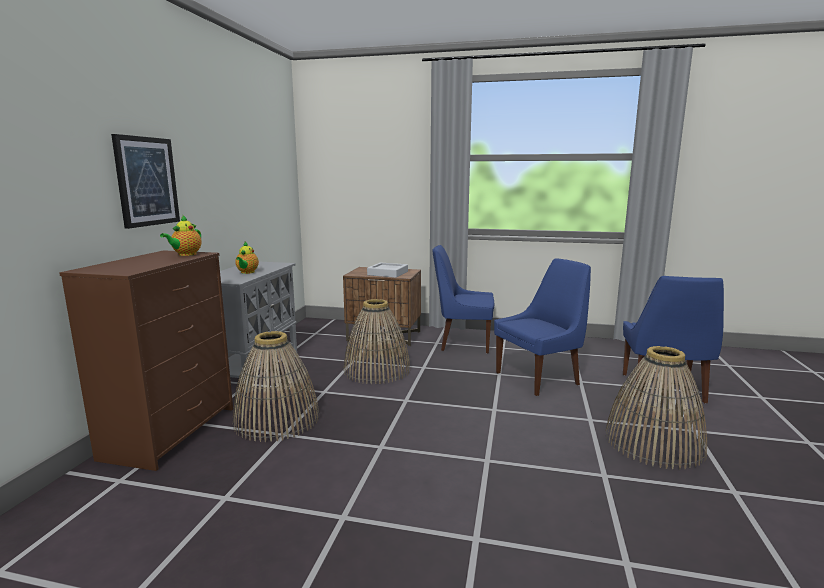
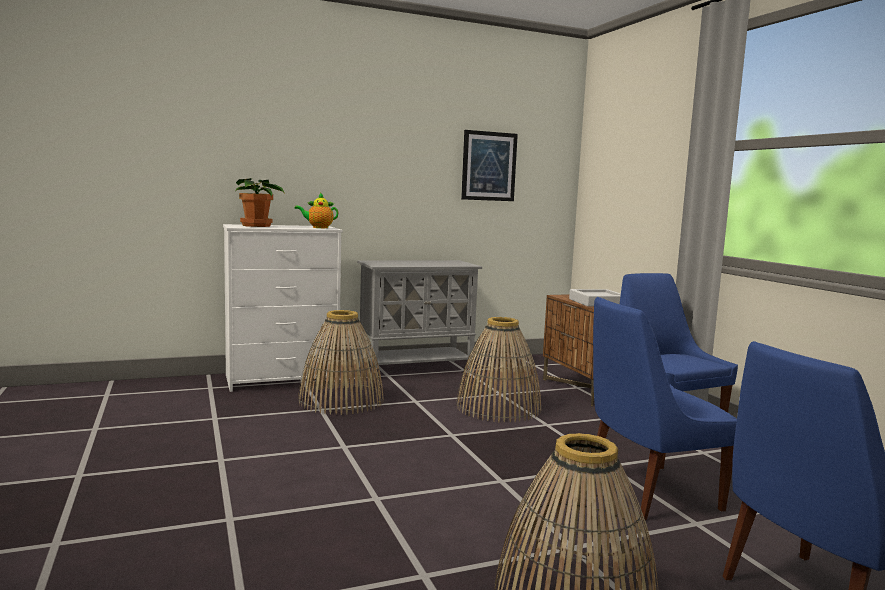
camera: 55 degrees right, 5 degrees down
brown dresser [59,250,233,471] -> white dresser [223,224,342,392]
picture [111,134,180,229] -> picture moved to [461,130,518,201]
teapot [235,242,259,274] -> none
blue chair [494,258,591,396] -> blue chair turned 135 degrees clockwise [593,297,737,521]
none -> potted plant [235,178,284,227]

